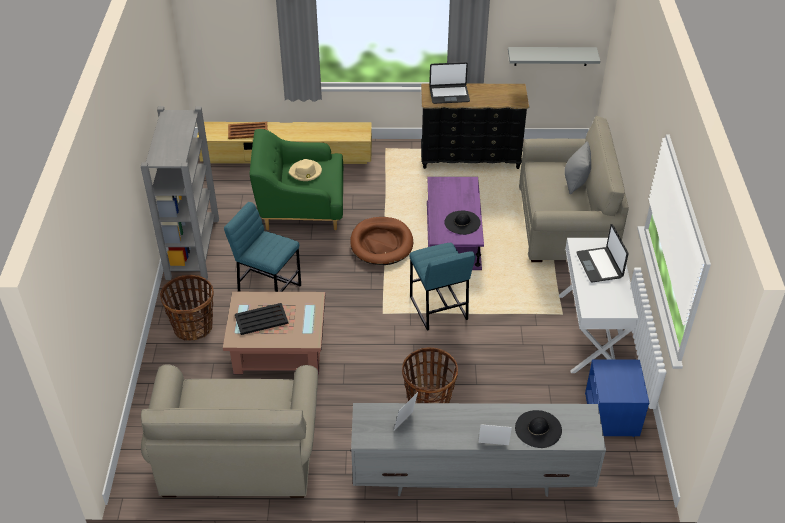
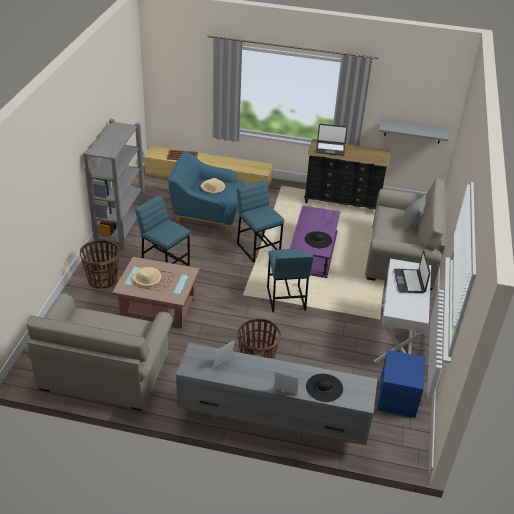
camera: 10 degrees right, 5 degrees down
black tray [235,303,288,335] -> beige hat [132,267,161,287]
green armchair [250,129,343,230] -> blue armchair [168,152,244,233]
brown dog bed [350,217,413,265] -> blue stool [237,180,284,263]

